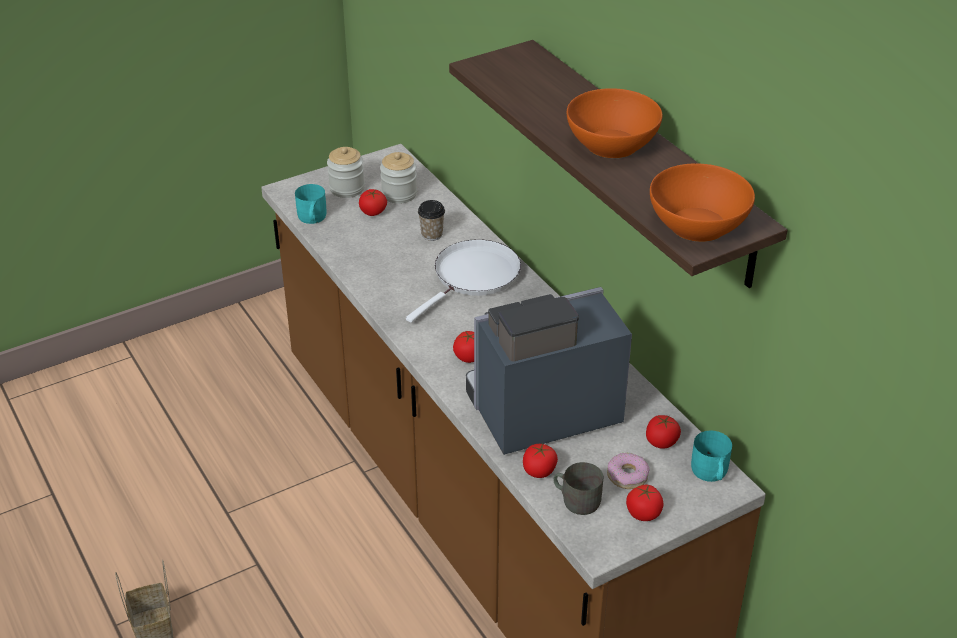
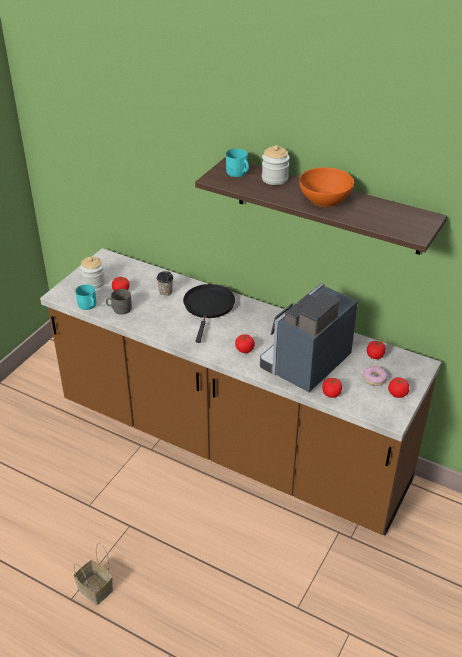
camera: 30 degrees left, 0 degrees up
jar [380,152,417,204] -> jar moved to [262,145,290,185]
white frying pan [406,239,521,323] -> black frying pan [183,284,235,343]
grey mug [553,462,603,515] -> grey mug moved to [106,289,132,315]
orange bowl [650,163,755,242] -> none
turquoise mug [691,431,732,482] -> turquoise mug moved to [226,149,249,177]

